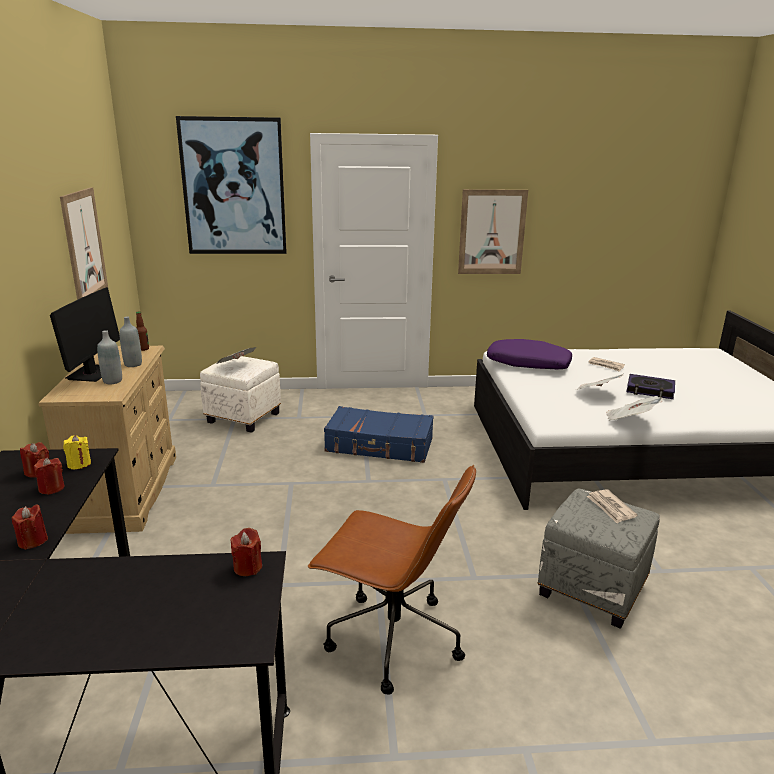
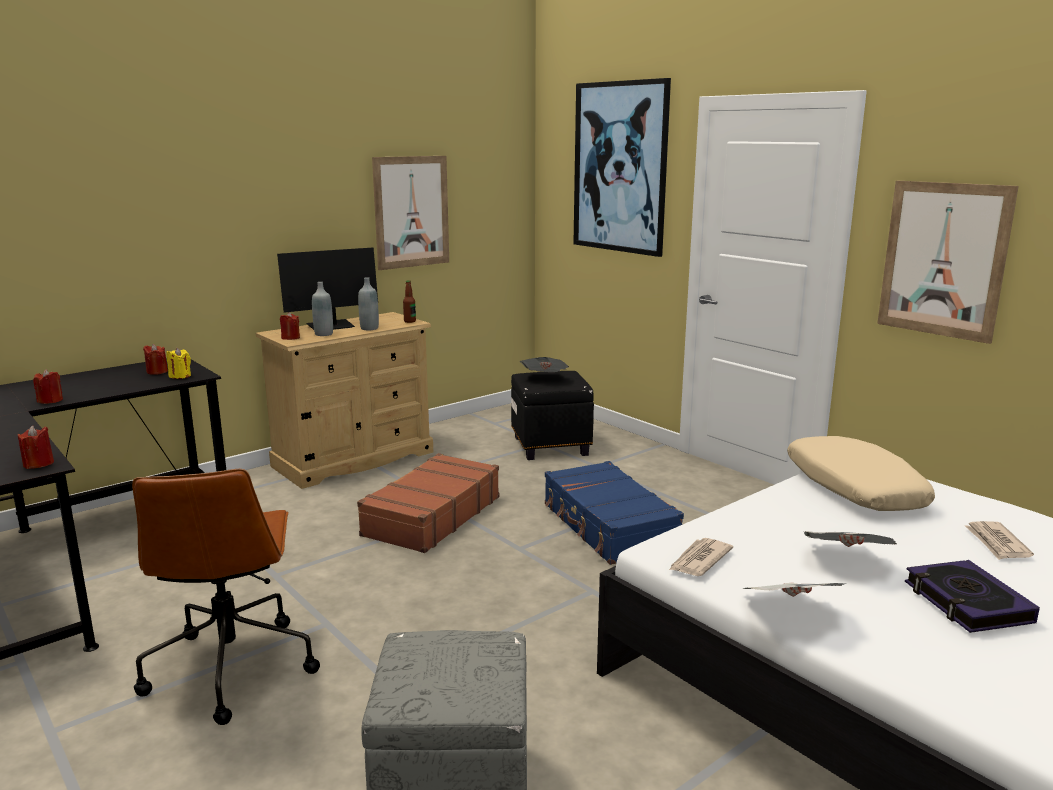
camera: 55 degrees right, 5 degrees down
red candle [34,458,65,495] -> red candle moved to [280,312,300,340]
white ottoman [200,356,281,433] -> black ottoman [511,371,594,460]
purple pillow [487,339,572,369] -> beige pillow [787,436,935,511]
newspaper [587,489,637,523] -> newspaper moved to [669,538,733,576]
none -> brown suitcase [357,453,499,553]

